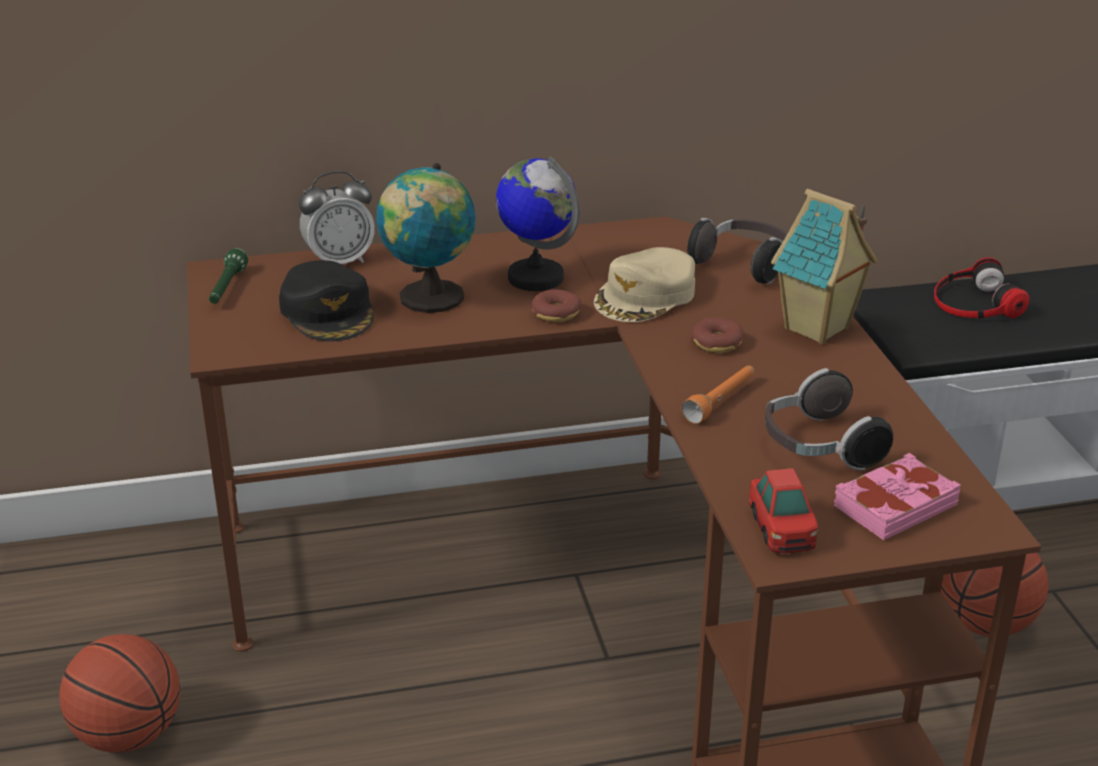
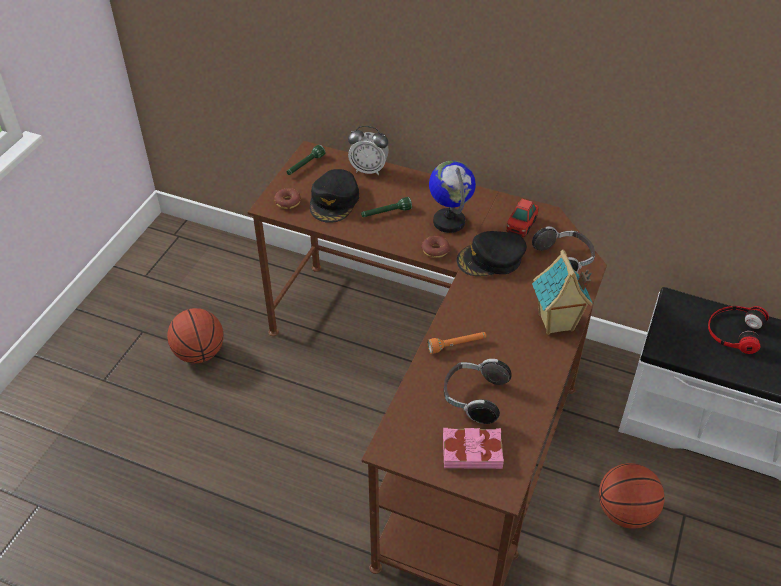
camera: 35 degrees right, 15 degrees up
globe [376,163,475,313] -> green flashlight [361,197,412,217]
beige cap [594,247,695,322] -> black cap [457,231,527,276]
donut [691,317,744,353] -> donut moved to [275,188,301,209]
toy car [749,468,818,553] -> toy car moved to [506,199,539,237]

